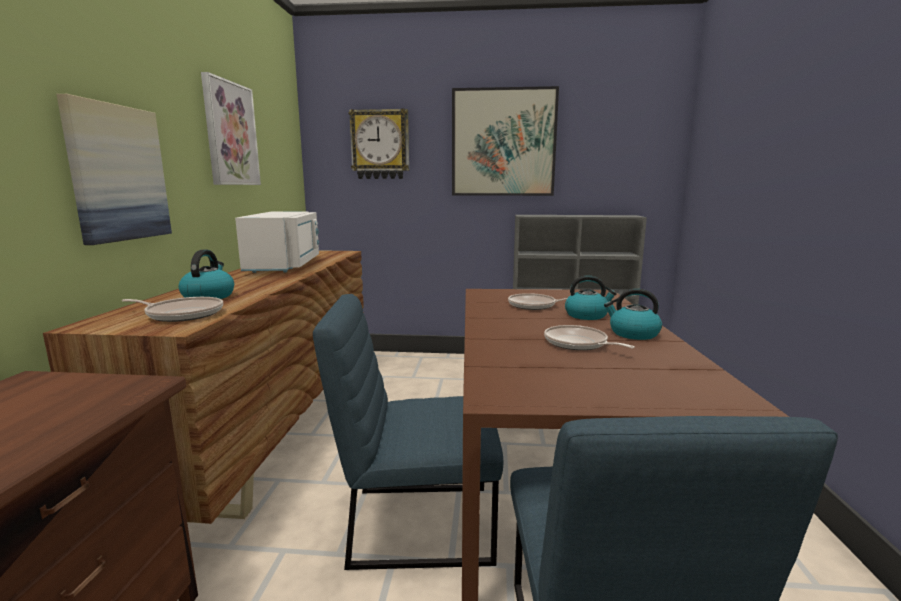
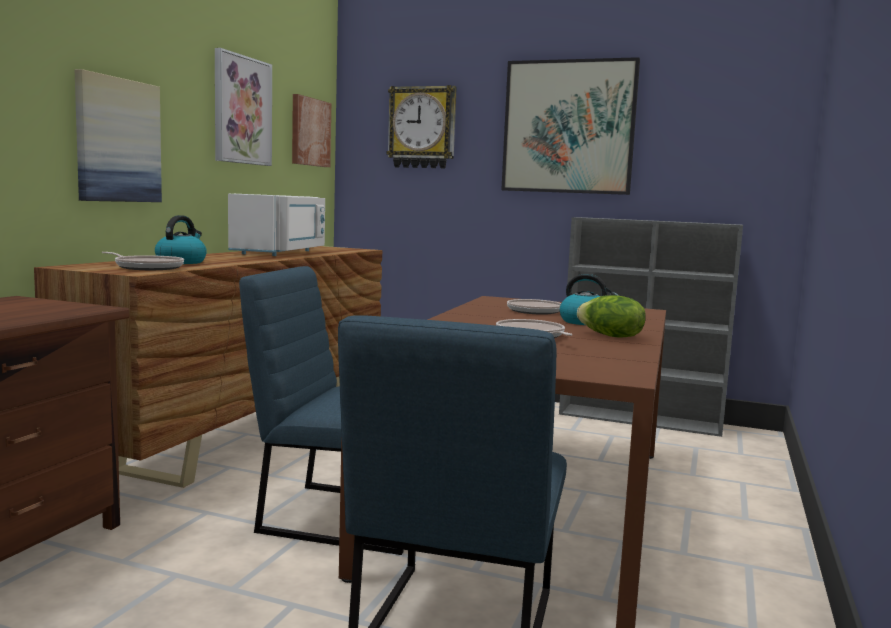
camera: 15 degrees right, 5 degrees down
kettle [604,288,662,340] -> lettuce [577,295,646,338]
none -> picture [292,94,331,167]

